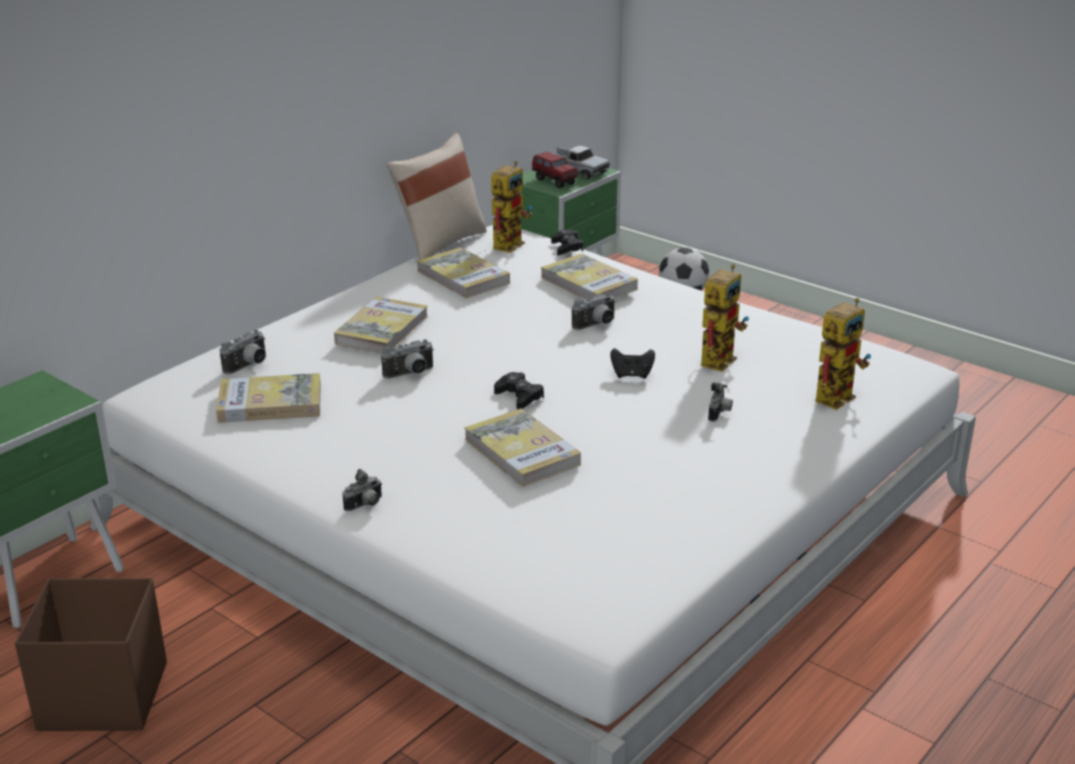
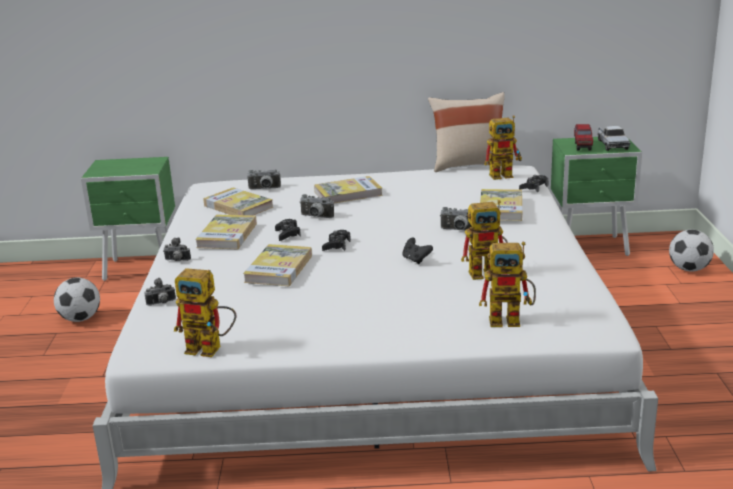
camera: 50 degrees right, 5 degrees down
brown storage box [15,578,167,731] -> football [54,277,100,322]
book [417,248,510,298] -> book moved to [195,214,257,249]
camera [708,382,733,422] -> camera moved to [145,278,176,305]
none -> toy robot [174,268,236,357]
none -> black game controller [275,219,301,241]

